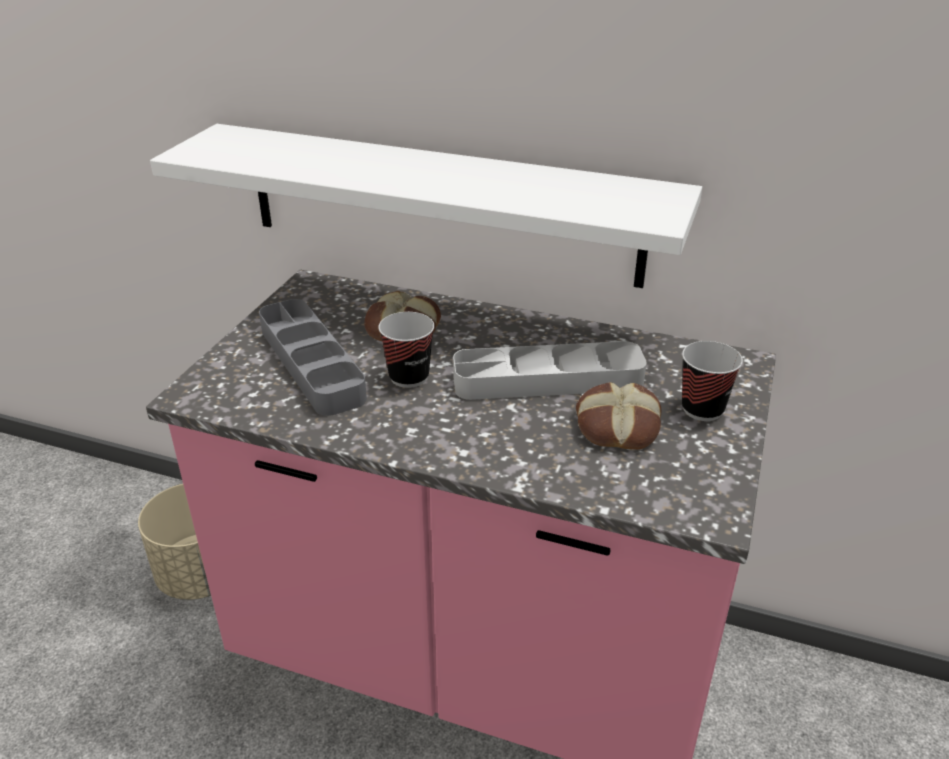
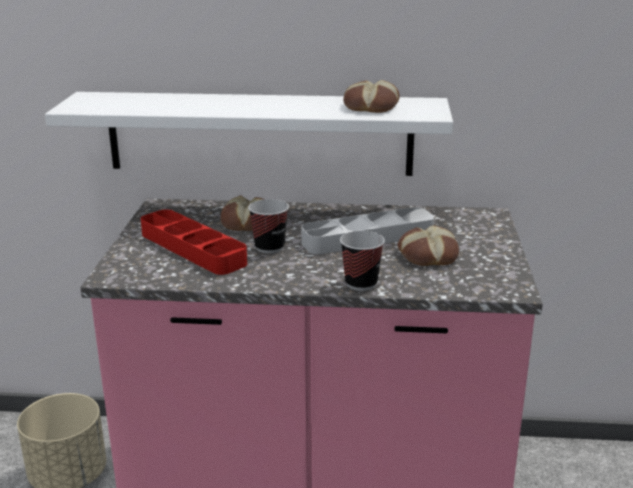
camera: 15 degrees left, 10 degrees down
grey tray [259,299,367,416] -> red tray [141,210,247,275]
cup [682,341,743,421] -> cup moved to [340,231,385,291]
none -> bread [343,80,400,113]

